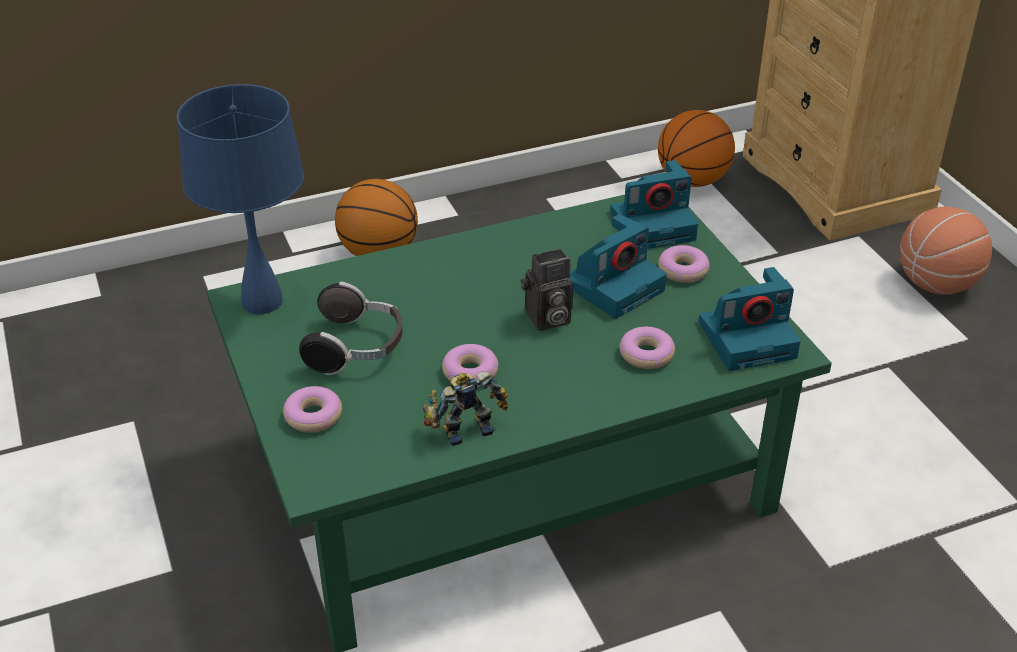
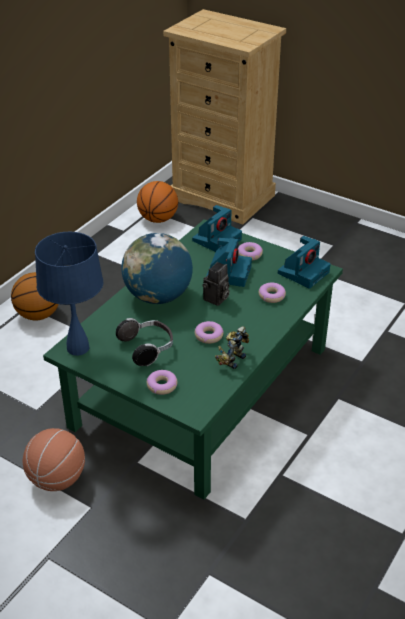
camera: 35 degrees left, 0 degrees up
basketball [899,207,992,294] -> basketball moved to [23,428,85,491]
none -> globe [121,233,193,304]

